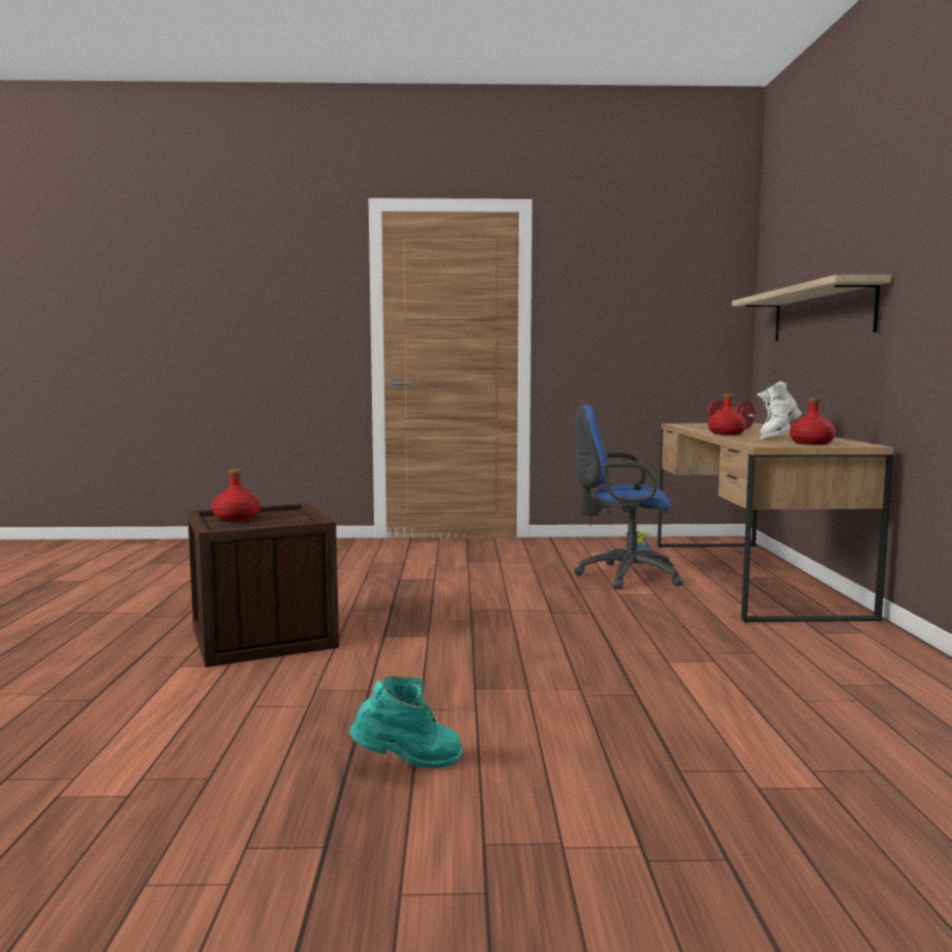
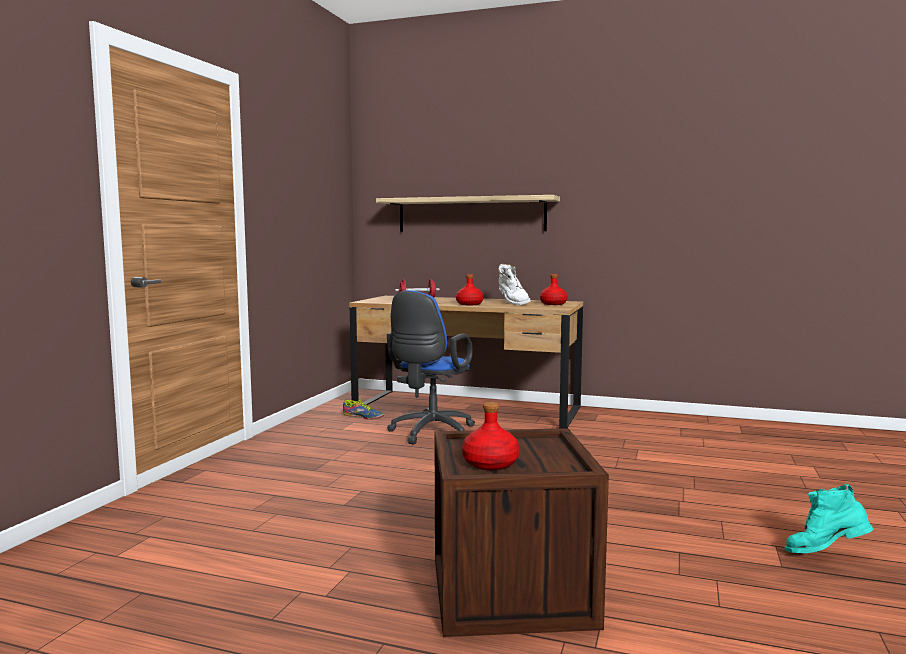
camera: 70 degrees left, 0 degrees up
turquoise boot [350,675,463,768] -> turquoise boot turned 90 degrees counterclockwise [784,484,873,553]

